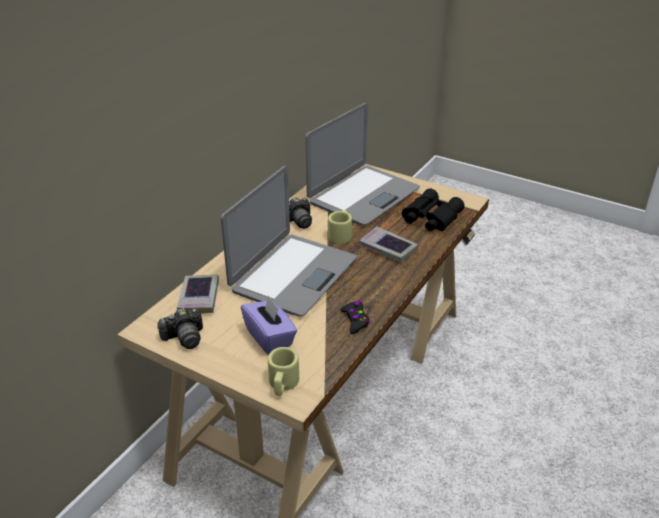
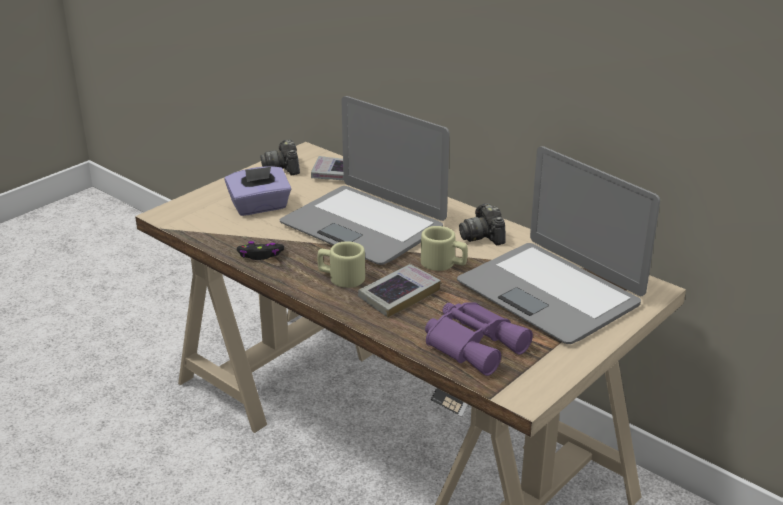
camera: 100 degrees right, 5 degrees down
beige mug [268,347,299,396] -> beige mug moved to [317,241,365,288]
black binoculars [402,188,465,232] -> purple binoculars [425,303,533,376]

